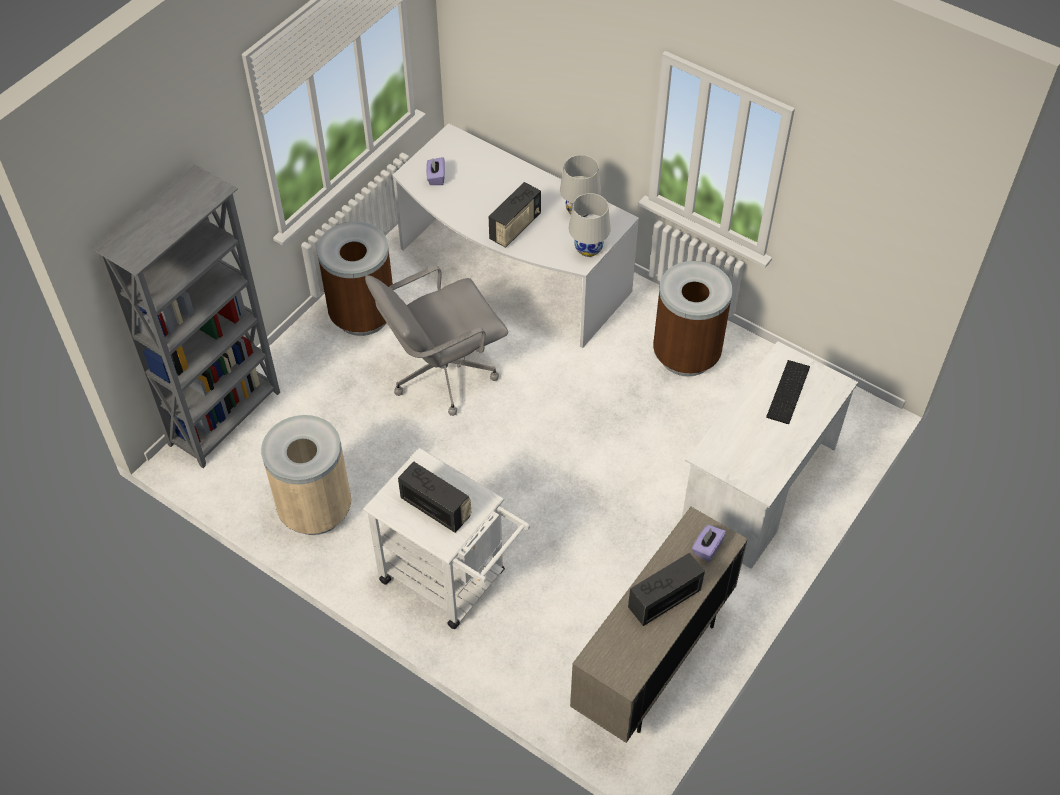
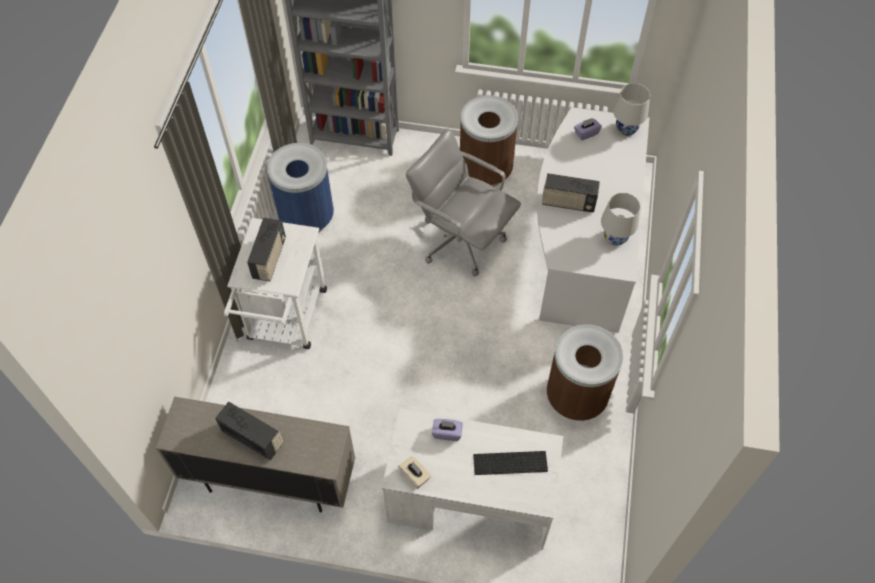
camera: 65 degrees right, 5 degrees up
beige trash can [261,415,351,535] -> blue trash can [267,143,334,233]
white table lamp [569,193,611,257] -> white table lamp moved to [613,83,650,136]
purple tissue box [692,525,726,562] -> purple tissue box moved to [432,419,463,441]
none -> beige tissue box [398,456,431,489]

